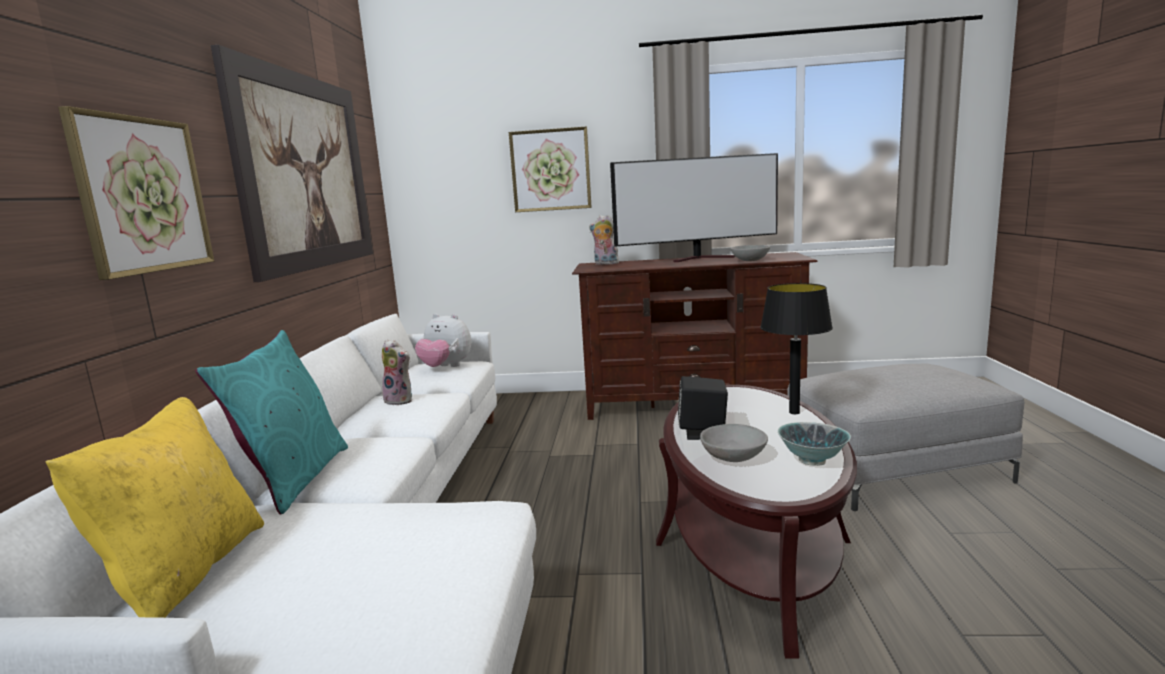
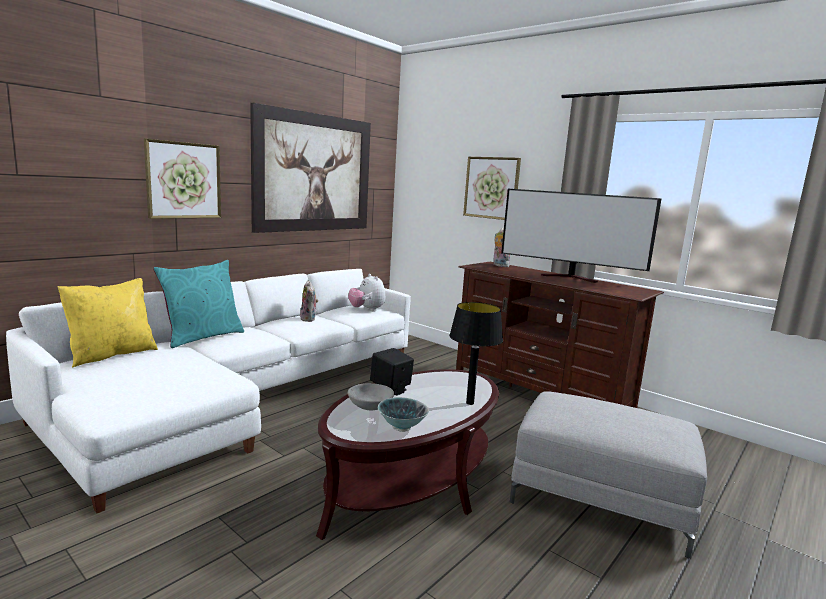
camera: 35 degrees right, 0 degrees up
grey bowl [731,245,770,261] -> none

